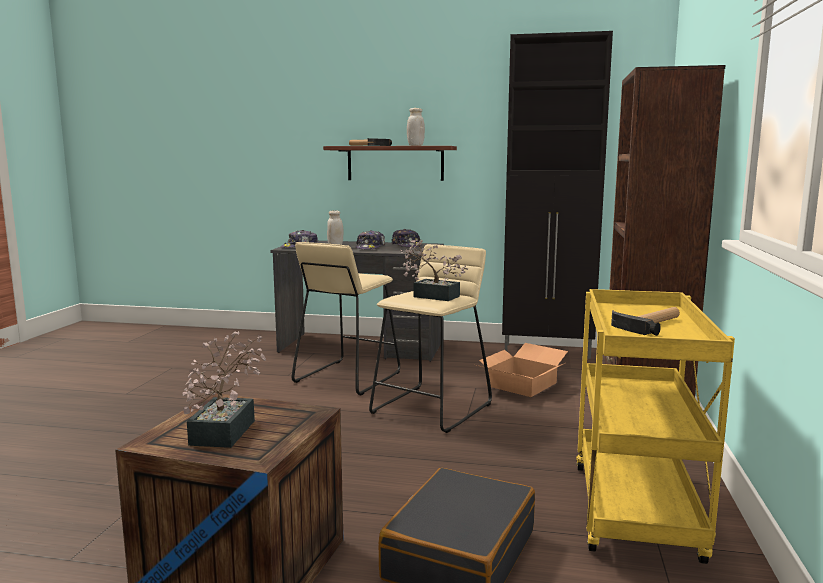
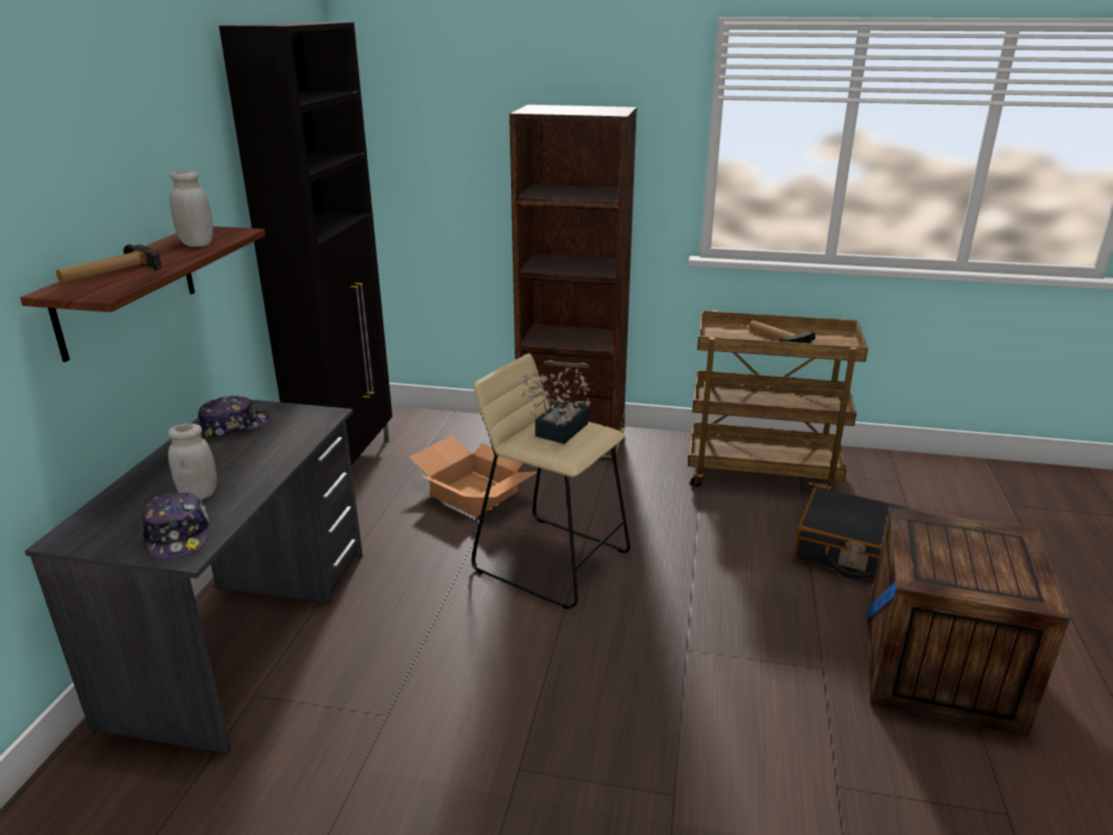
camera: 90 degrees left, 15 degrees up
potted plant [183,331,266,448] -> none
beige stool [292,242,400,396] -> none
cap [356,230,385,249] -> none
yellow cart [576,289,735,564] -> brown cart [688,310,868,490]

